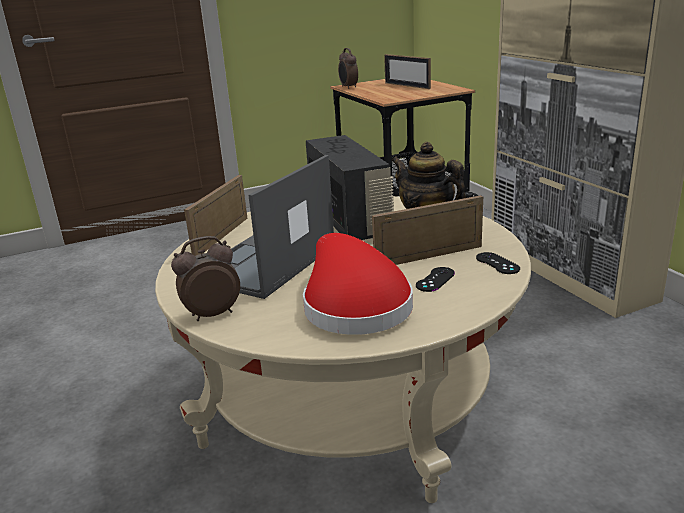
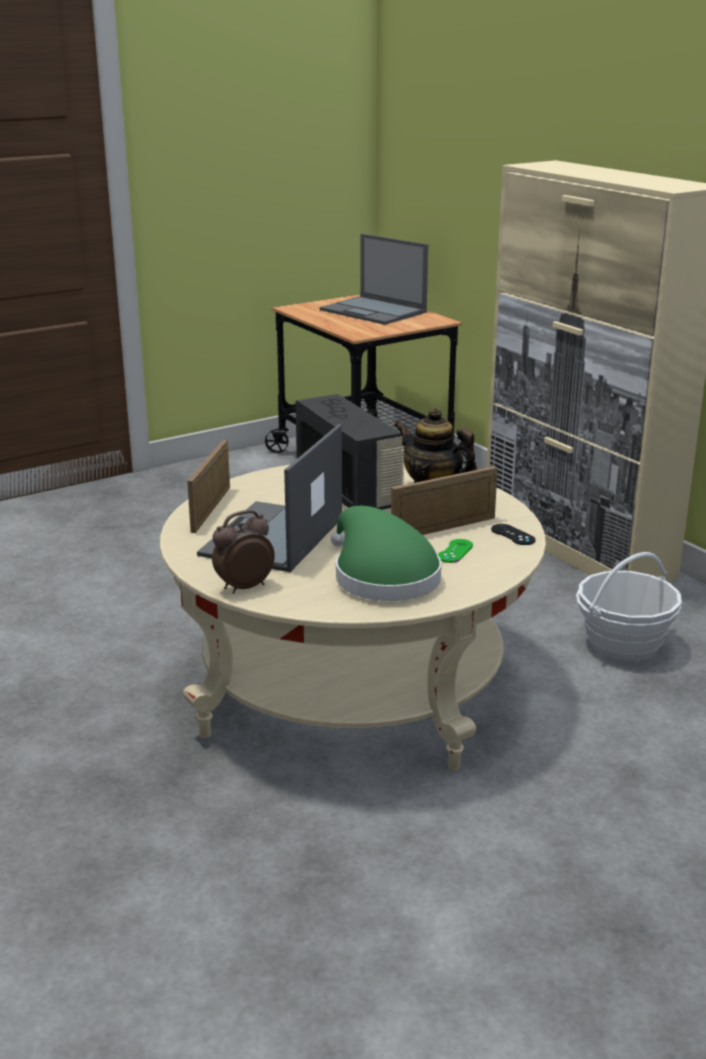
camera: 10 degrees left, 0 degrees up
red hat [303,233,413,335] -> green hat [331,506,441,601]
alarm clock [338,48,358,89] -> none
picture frame [384,54,431,89] -> laptop [319,234,428,325]
black game controller [416,267,455,292] -> green game controller [438,539,473,563]
none -> basket [576,552,682,661]

